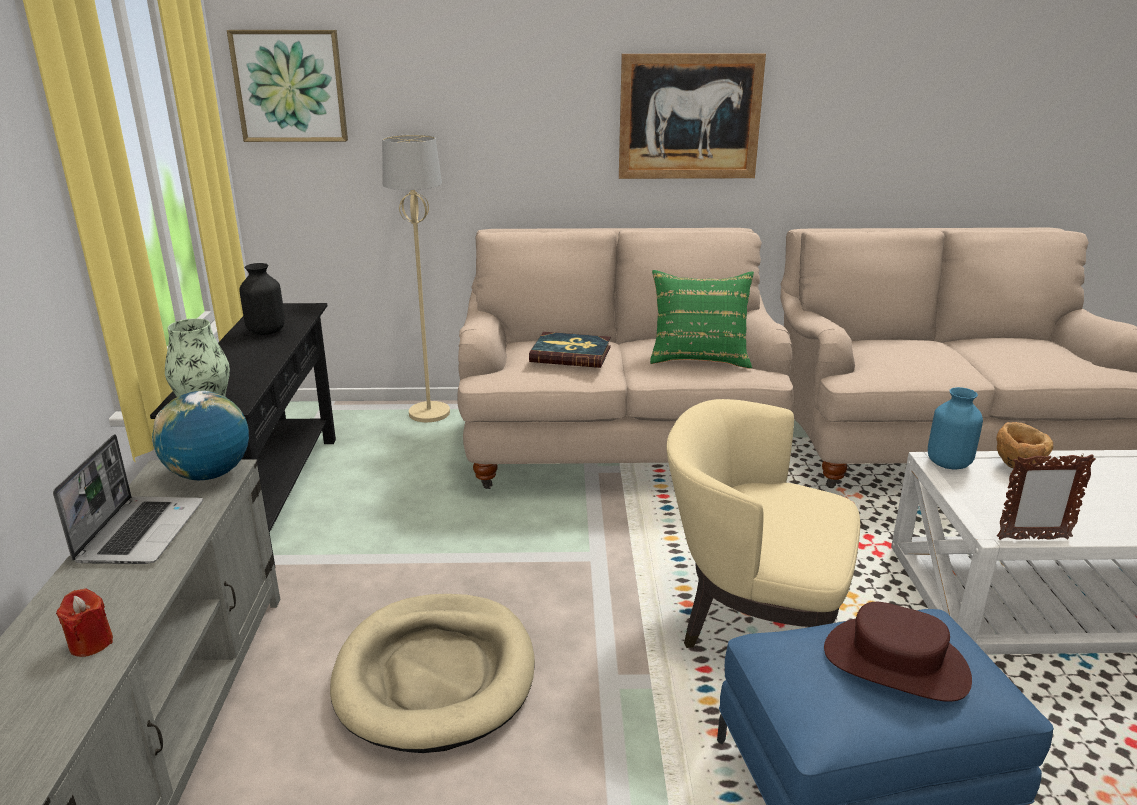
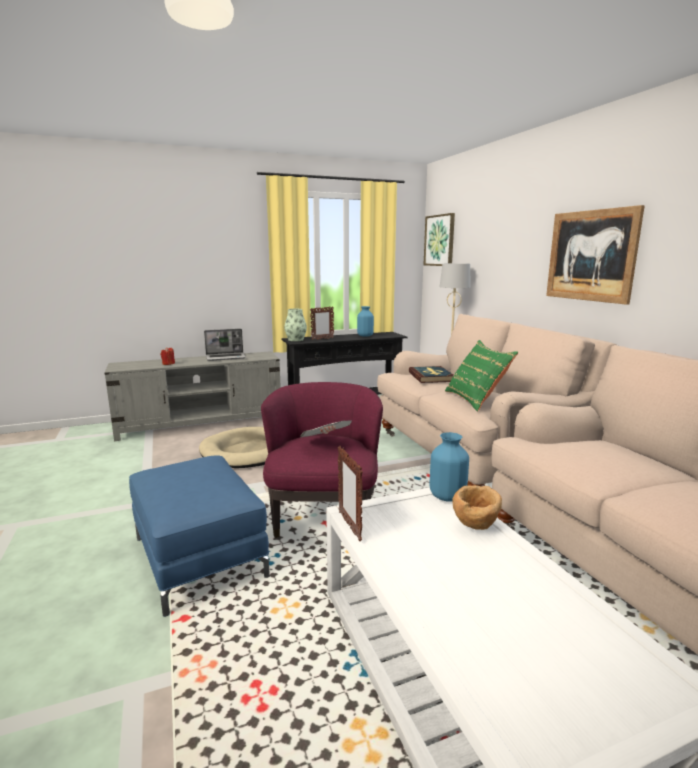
camera: 70 degrees right, 10 degrees down
globe [152,391,249,480] -> none
black vase [239,263,285,335] -> blue vase [357,306,374,337]
beige armchair [667,399,860,648] -> purple armchair [261,382,383,538]
brown hat [824,602,972,702] -> none
none -> newspaper [300,420,352,437]
none -> picture frame [310,306,334,340]

